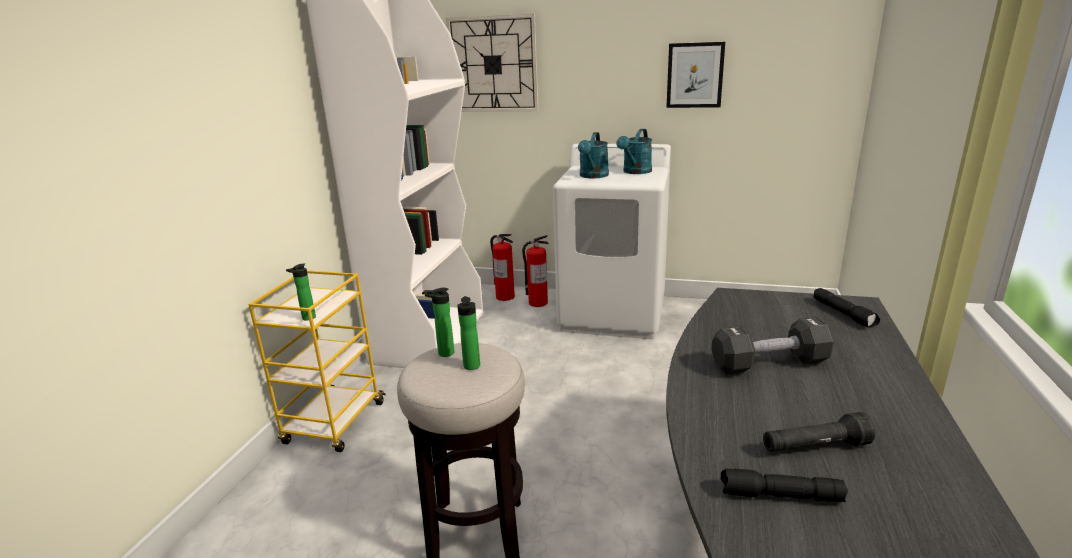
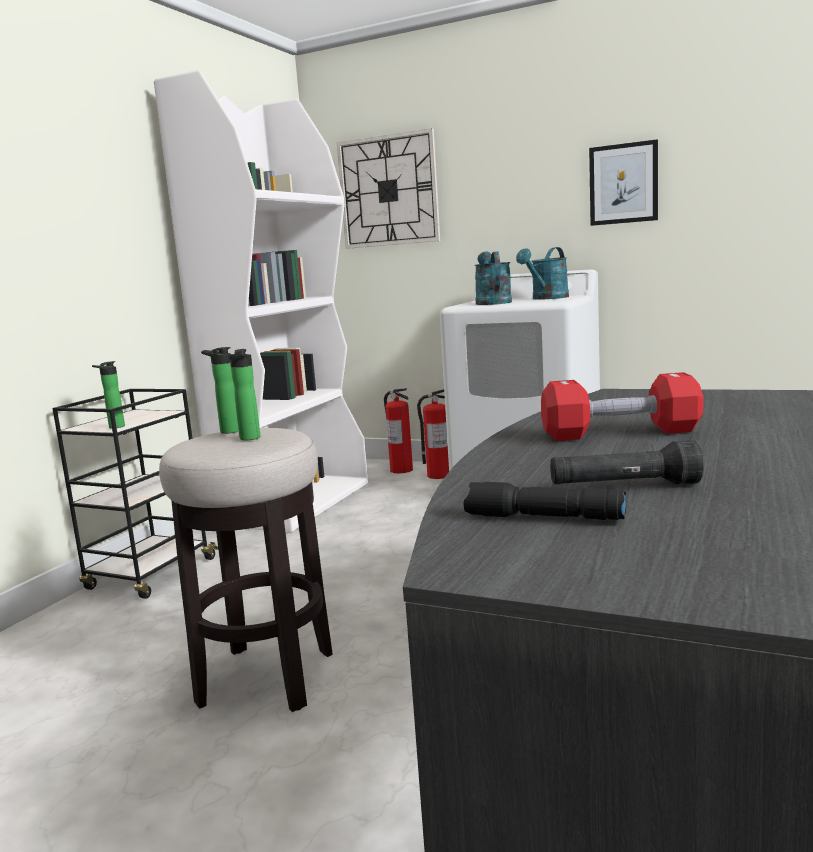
camera: 10 degrees right, 10 degrees down
yellow cart [248,270,386,452] -> black cart [52,389,218,599]
turquoise watering can [578,132,609,178] -> turquoise watering can turned 150 degrees clockwise [475,251,512,305]
black dumbbell [711,317,834,374] -> red dumbbell [541,372,704,441]
black flashlight [814,288,880,328] -> none

